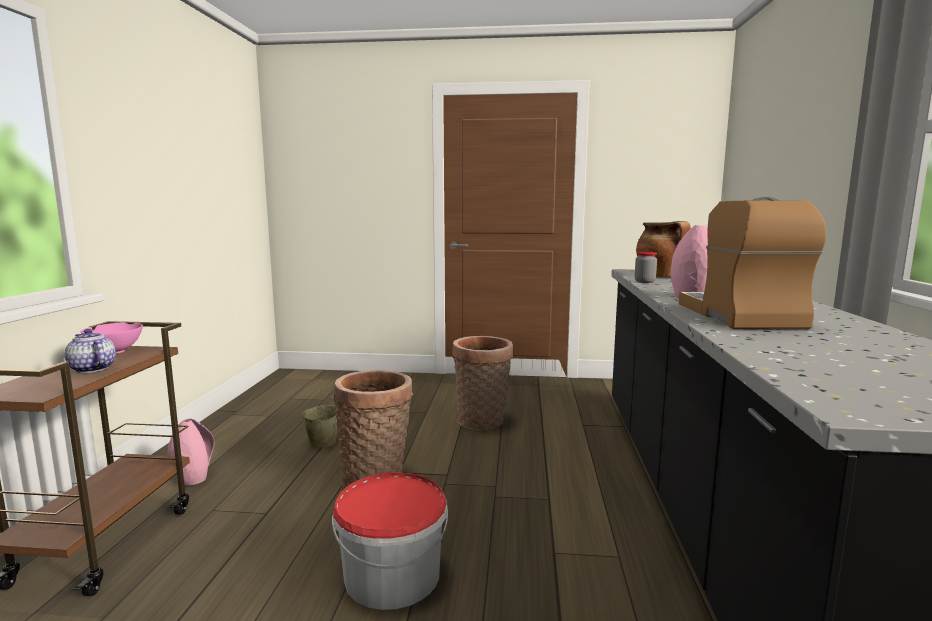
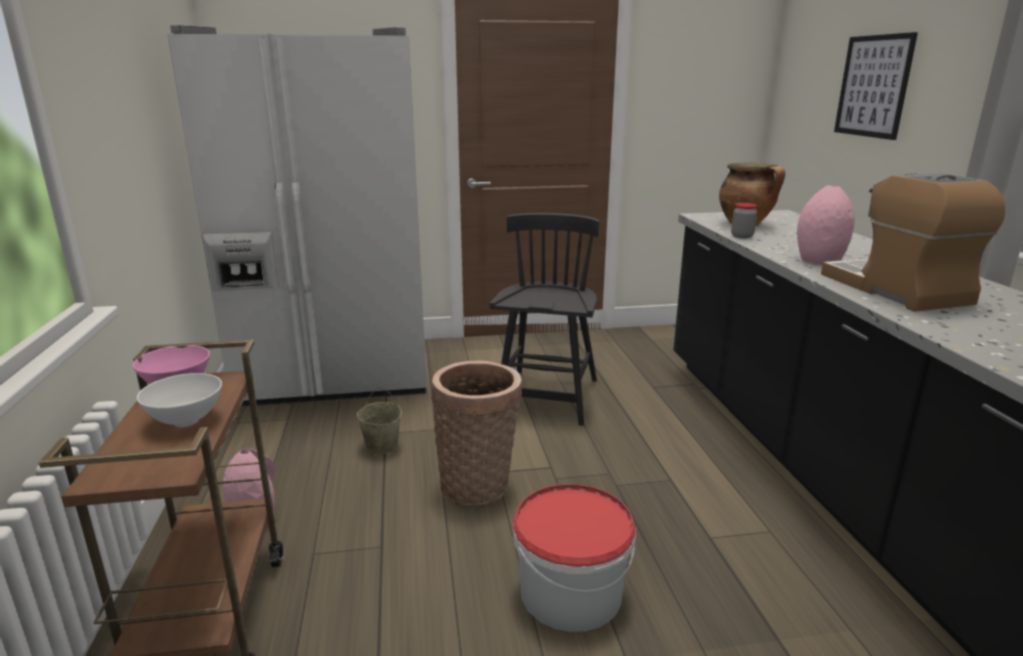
camera: 15 degrees left, 10 degrees up
teapot [65,329,116,373] -> white bowl [137,373,222,427]
basket [452,336,513,430] -> black chair [490,213,600,426]
none -> white fridge [167,25,427,407]
none -> picture [834,32,918,140]

